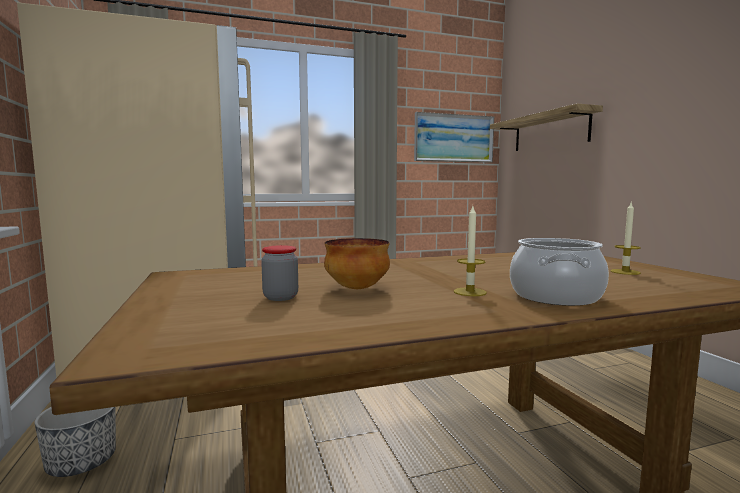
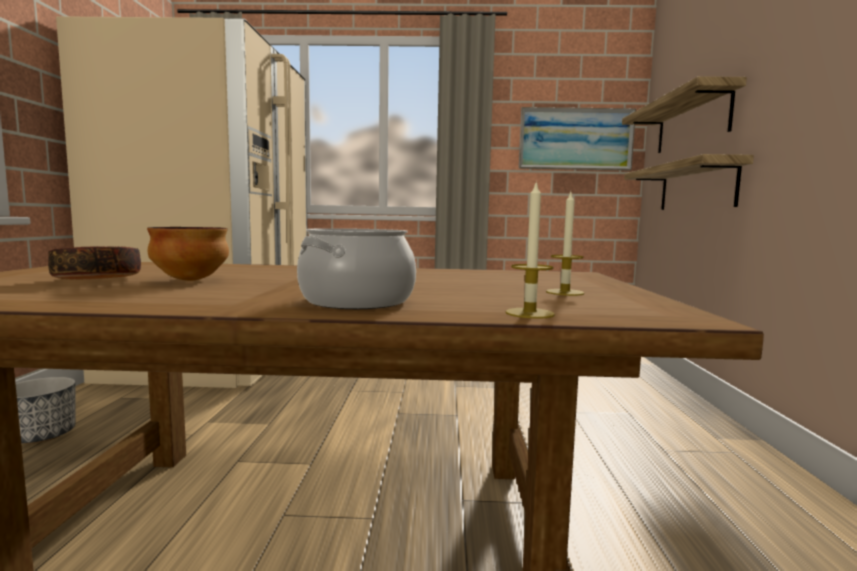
camera: 20 degrees right, 0 degrees up
jar [261,245,298,301] -> bowl [48,246,141,279]
candle [454,206,487,296] -> candle moved to [506,180,555,319]
none -> shelf [624,154,754,210]

